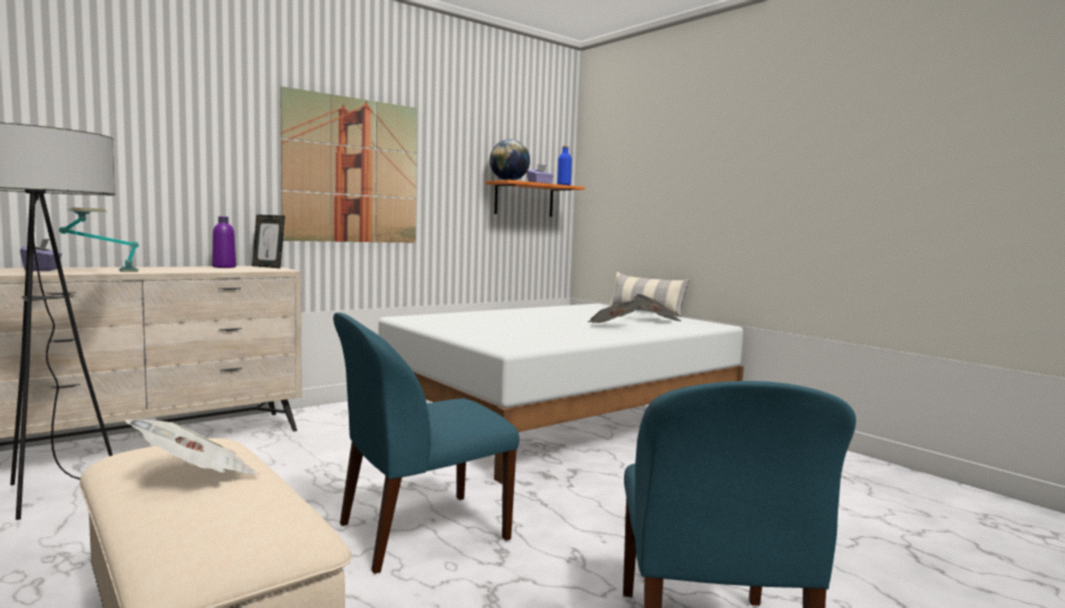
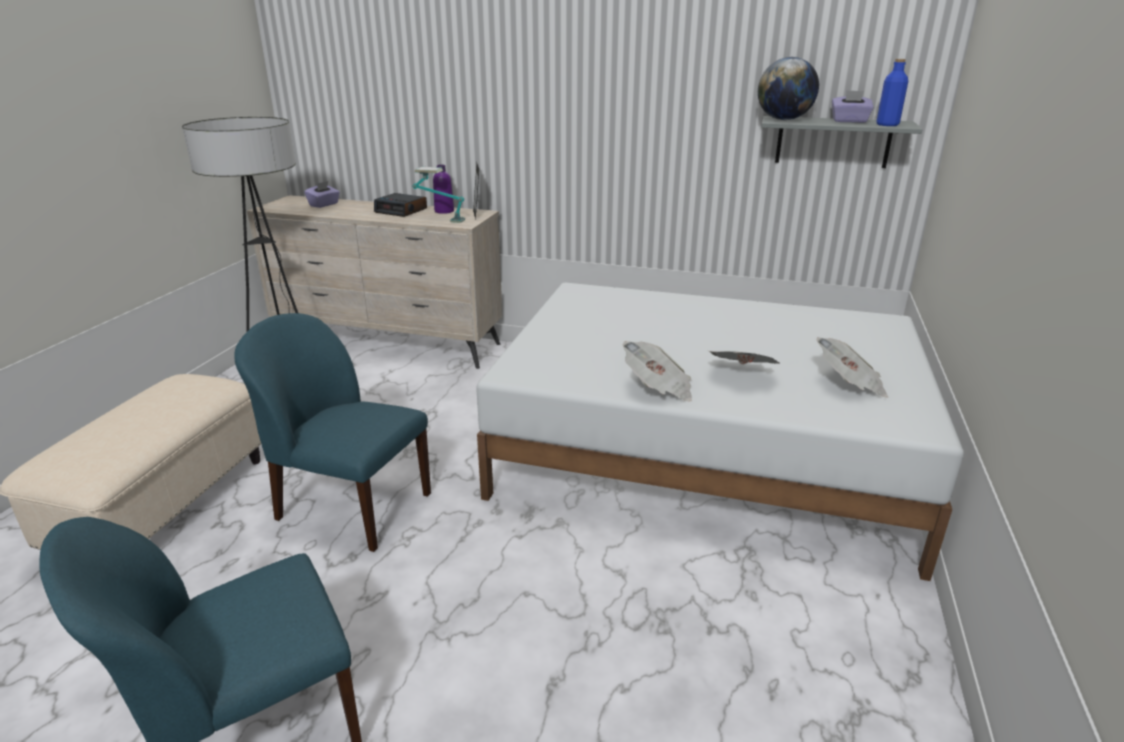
camera: 55 degrees right, 20 degrees up
table lamp [59,207,139,272] -> table lamp moved to [412,167,465,223]
newspaper [124,419,260,474] -> newspaper moved to [622,341,692,401]
picture [280,86,418,243] -> none
orange shelf [485,180,585,217] -> grey shelf [761,116,923,168]
pillow [608,272,690,317] -> none
none -> alarm clock [374,193,427,217]

